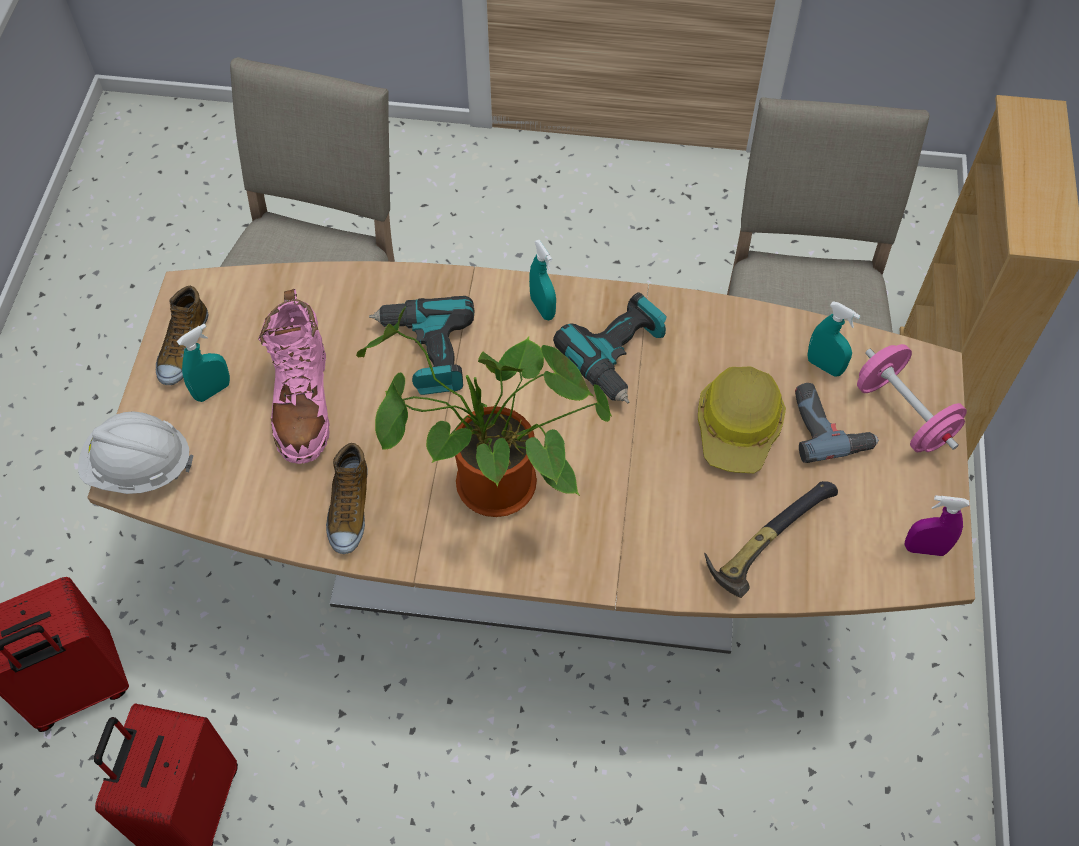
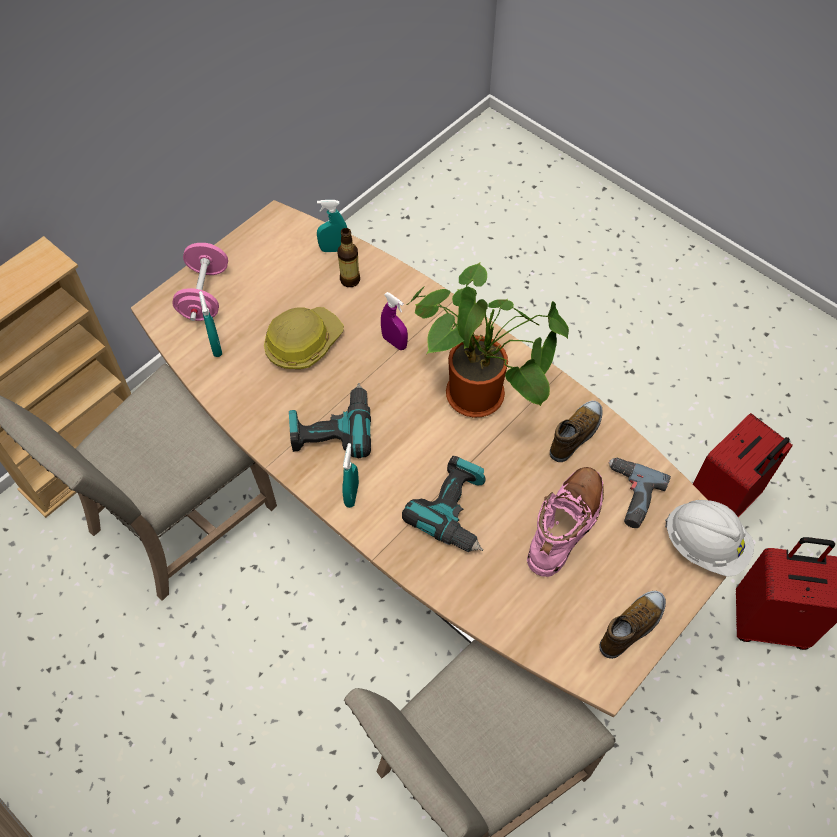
camera: 145 degrees left, 0 degrees up
turquoise spray bottle [177,324,230,402] -> turquoise spray bottle moved to [317,200,347,252]
hammer [704,481,838,598] -> bottle [337,228,360,287]
power drill [795,383,879,463] -> power drill moved to [609,458,671,528]
purple spray bottle [905,495,970,556] -> purple spray bottle moved to [381,292,408,350]

